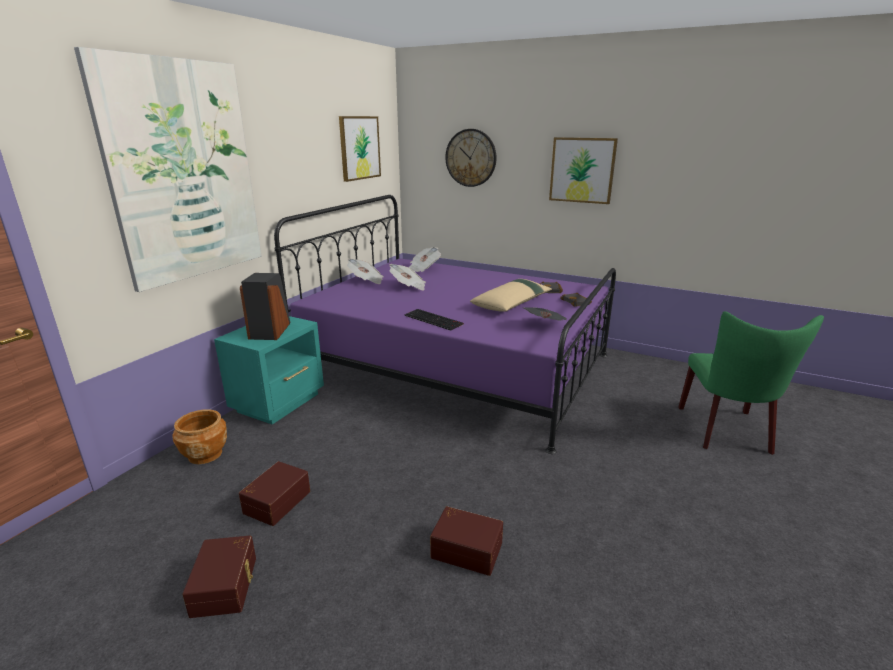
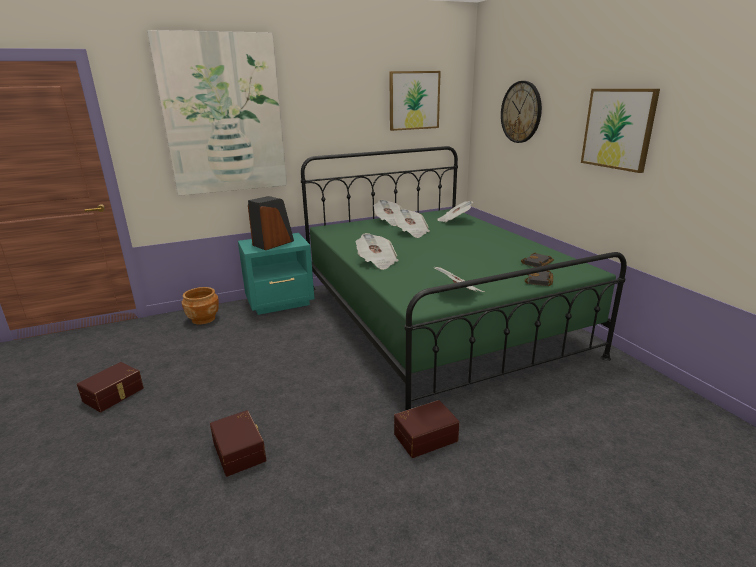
camera: 40 degrees right, 0 degrees up
brown storage box [239,461,310,526] -> brown storage box moved to [394,400,459,458]
purple bed [274,195,616,454] -> green bed [301,146,627,411]
keyboard [404,309,464,331] -> newspaper [356,233,399,270]
beige pillow [470,279,552,312] -> none
green chair [678,311,824,455] -> none

